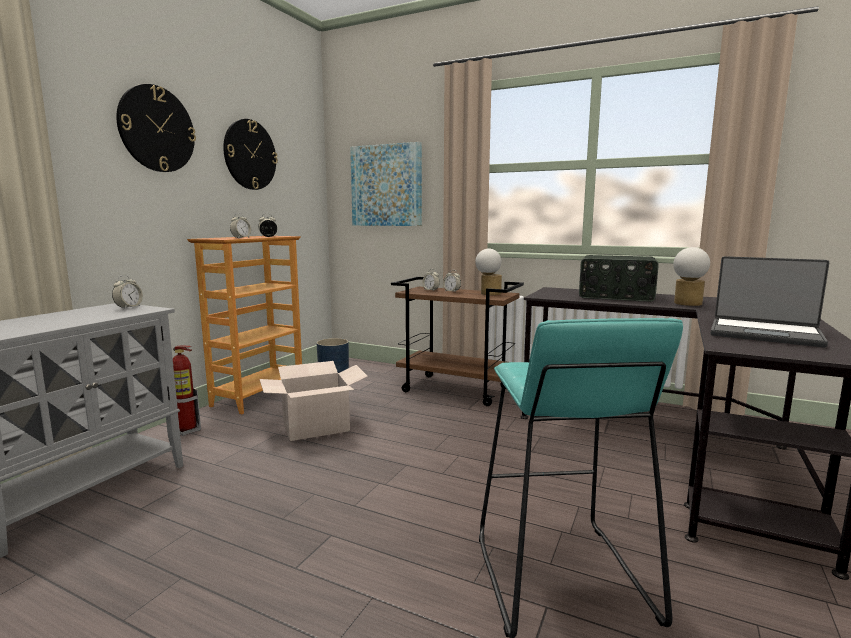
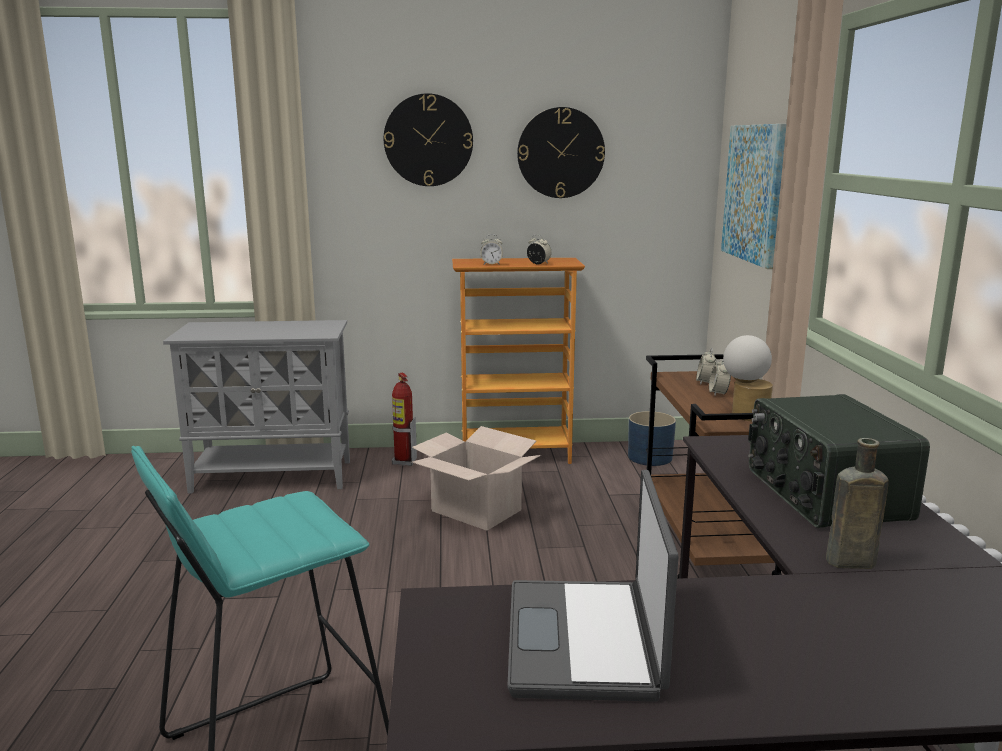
camera: 60 degrees right, 5 degrees up
alarm clock [112,275,143,309] -> none
table lamp [673,247,710,306] -> brown bottle [826,438,889,569]

